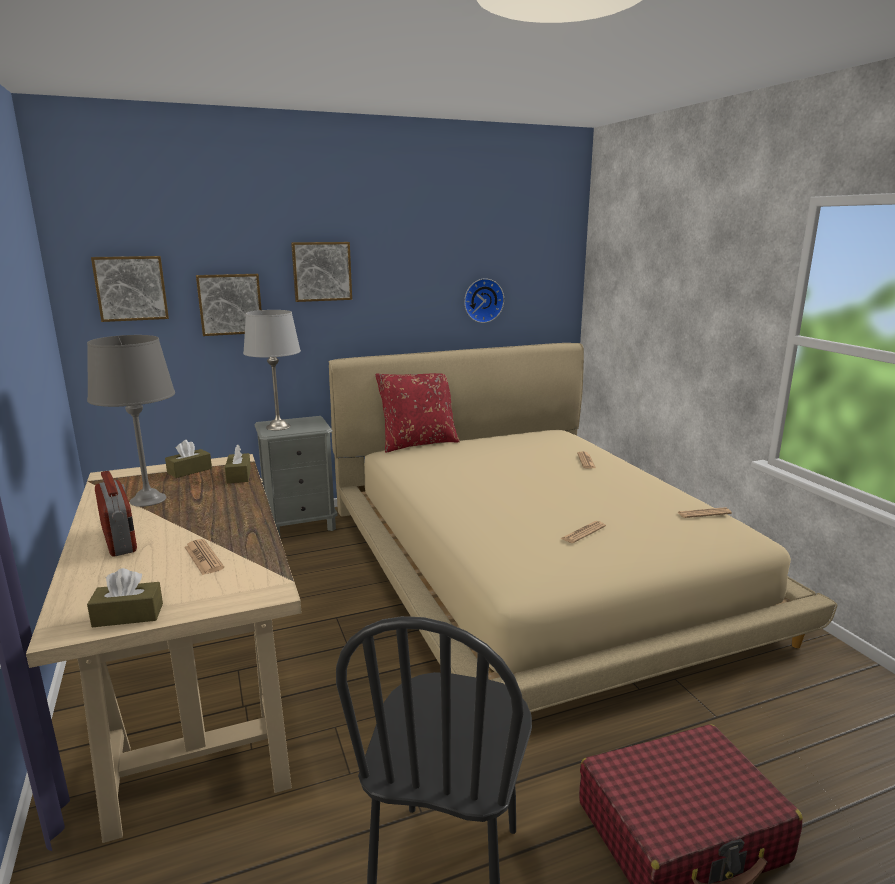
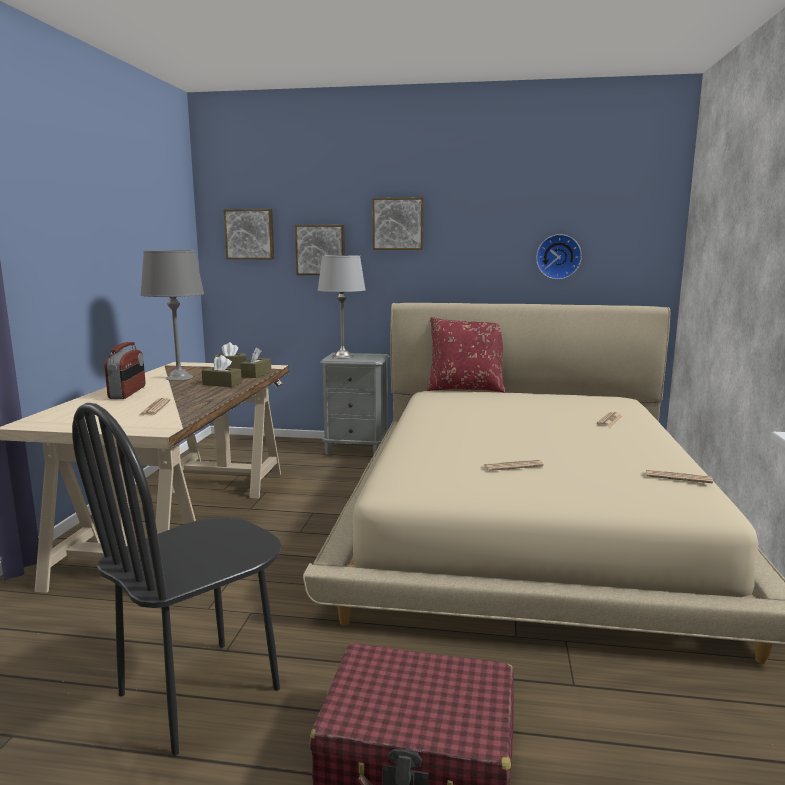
camera: 30 degrees right, 5 degrees down
brown tissue box [87,568,163,627] -> brown tissue box moved to [202,355,242,387]

